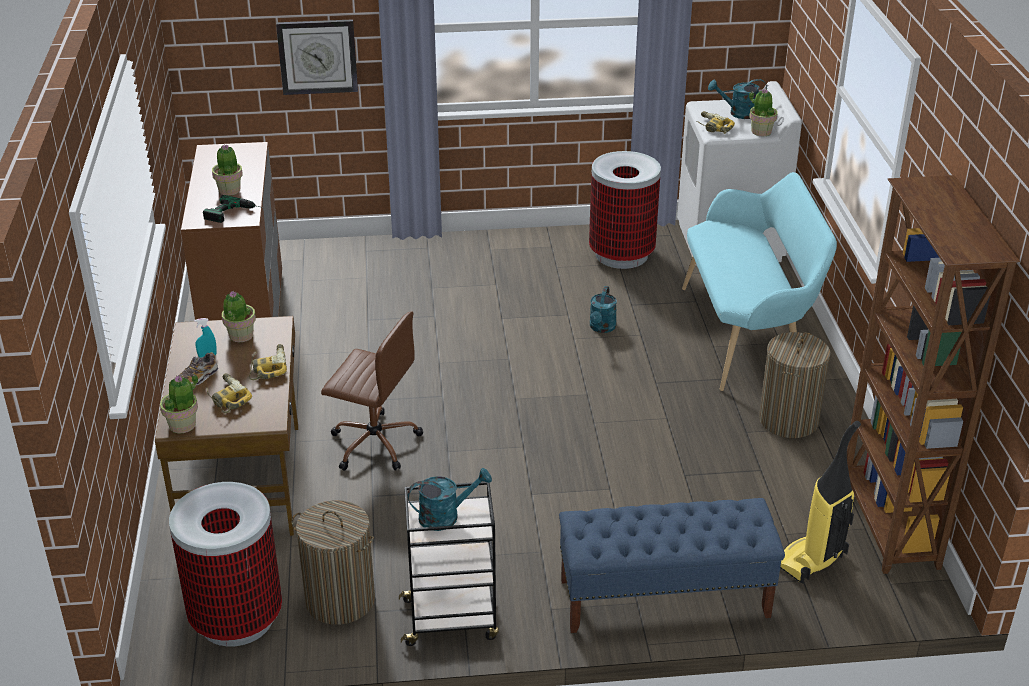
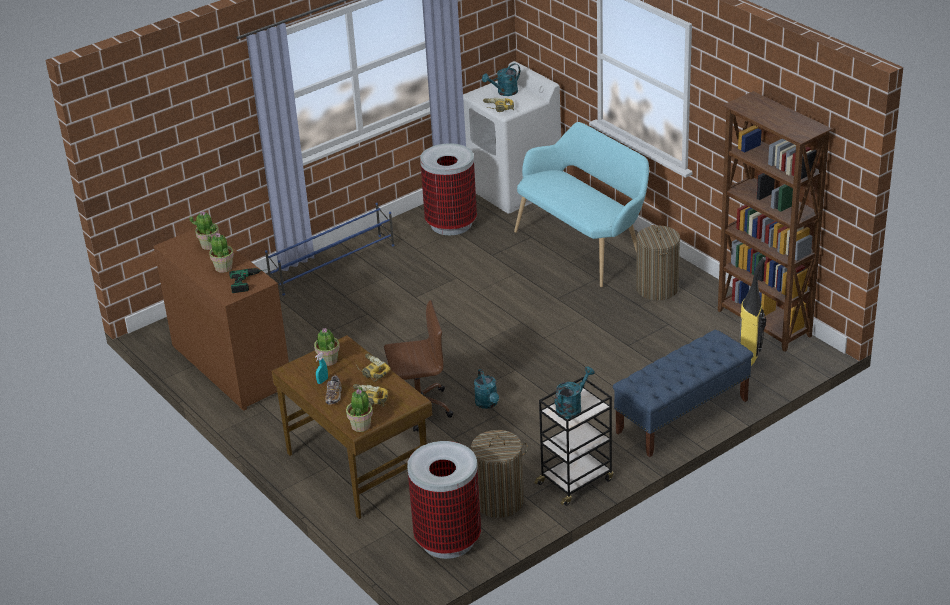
camera: 30 degrees left, 0 degrees up
wall clock [276,19,358,95] -> none
turquoise watering can [590,286,617,333] -> turquoise watering can moved to [474,369,499,409]
potted plant [749,89,778,136] -> potted plant moved to [190,211,219,250]
none -> blue shoe rack [265,203,394,296]

